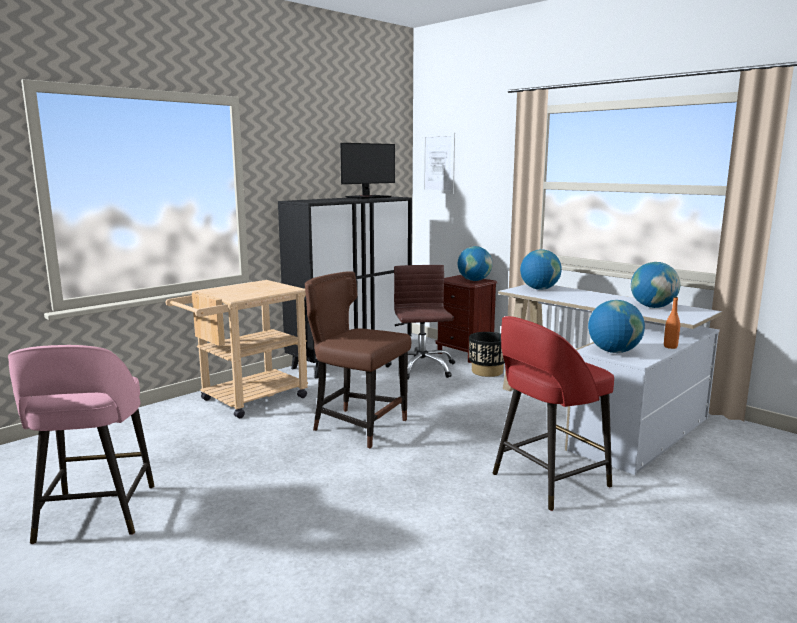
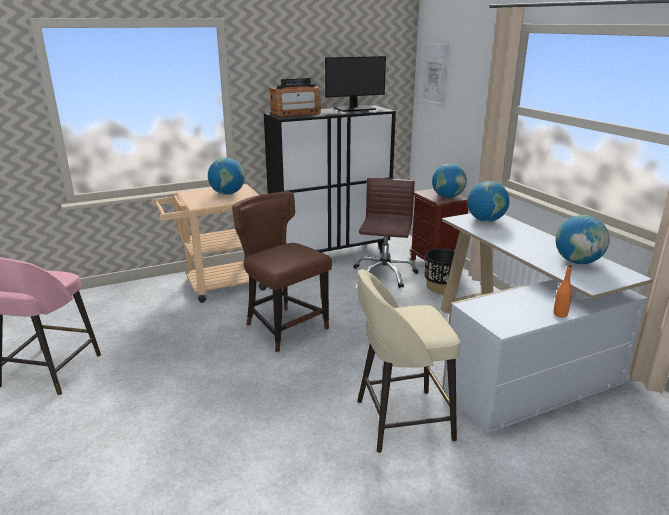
camera: 20 degrees right, 10 degrees up
red stool [493,316,614,511] -> beige stool [357,269,460,453]
globe [588,300,645,353] -> globe moved to [208,158,245,195]
none -> radio [270,78,321,117]

